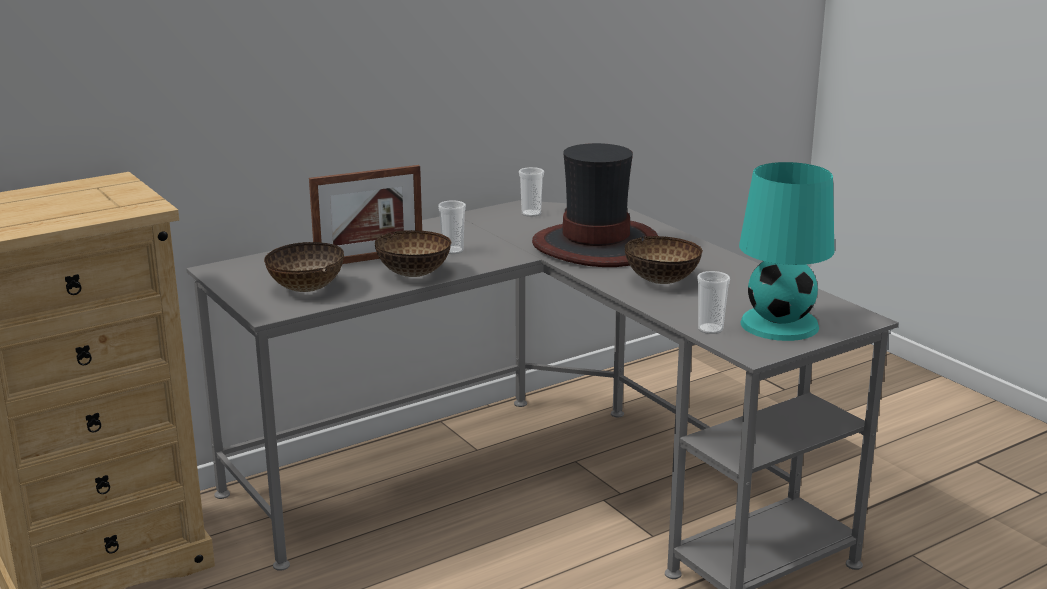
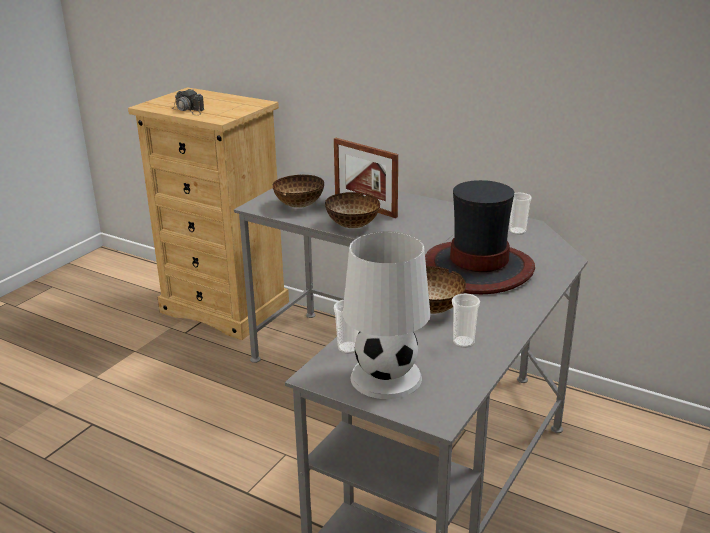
camera: 65 degrees right, 5 degrees up
cup [438,201,466,254] -> cup moved to [452,294,480,348]
turquoise table lamp [739,162,834,341] -> white table lamp [342,231,430,399]
none -> camera [172,89,204,115]

